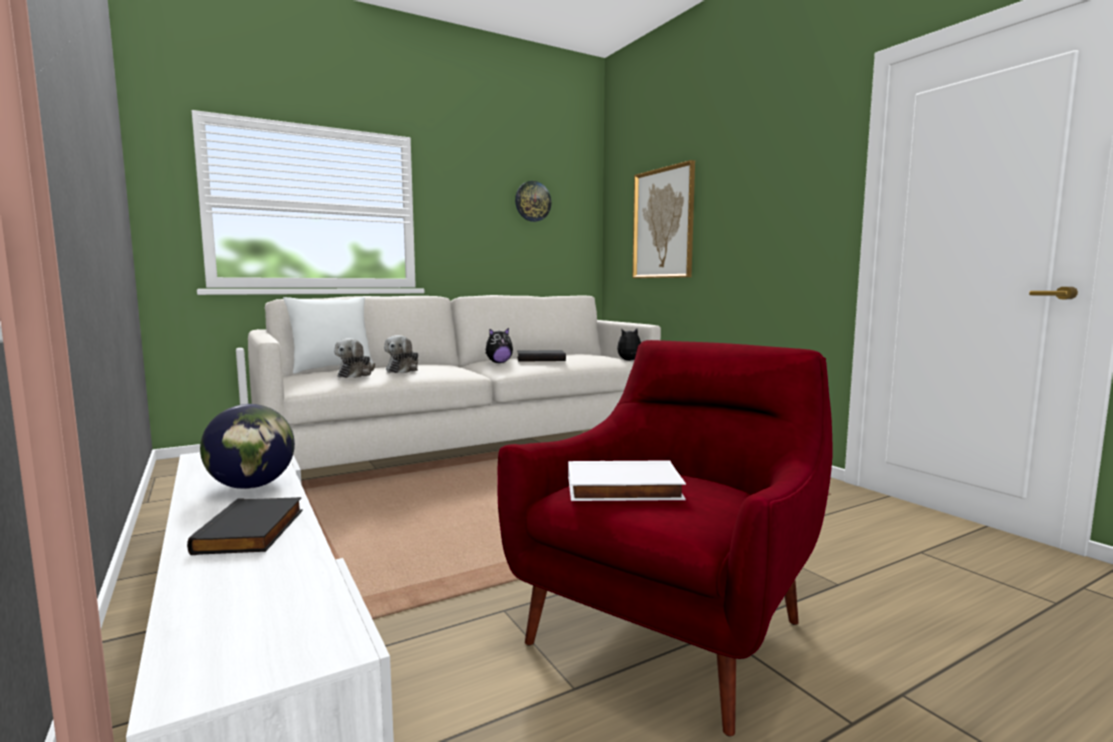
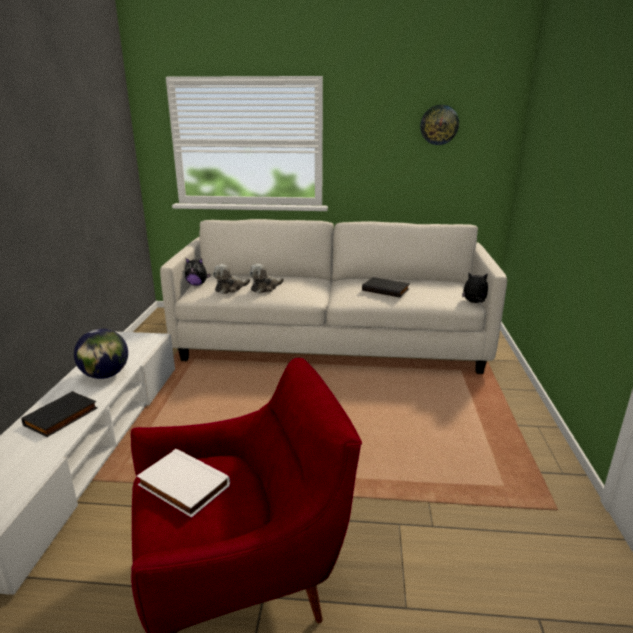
camera: 35 degrees right, 15 degrees up
white pillow [283,297,373,374] -> none
plush toy [486,328,513,363] -> plush toy moved to [185,258,211,286]
picture [632,160,695,278] -> none

